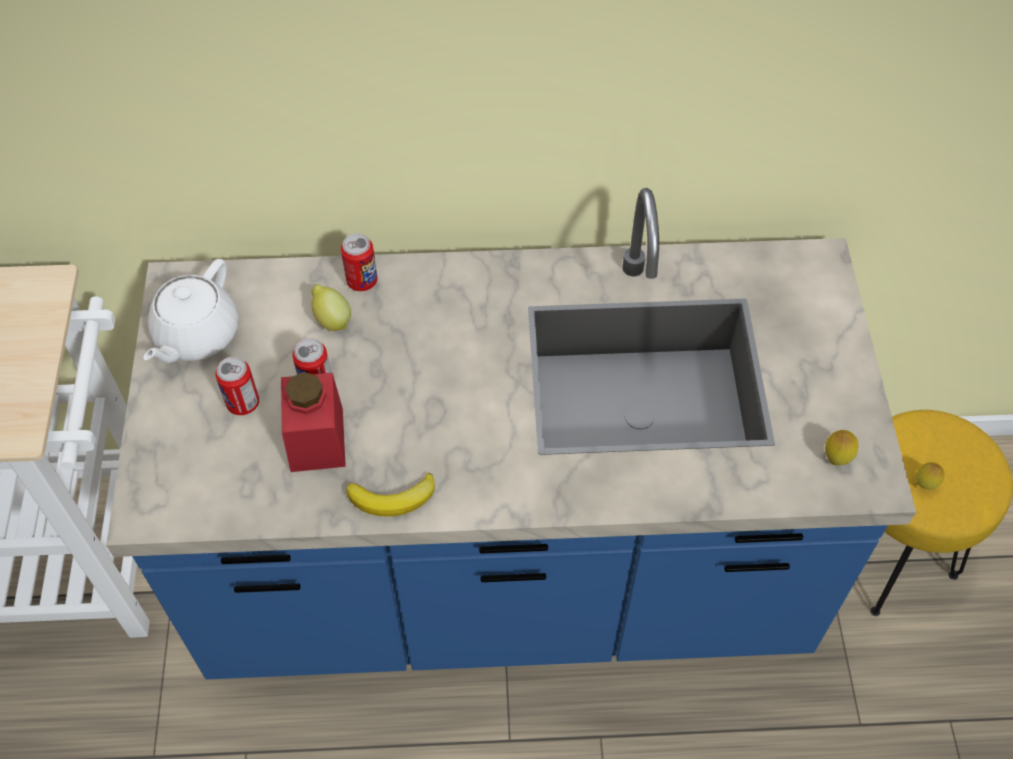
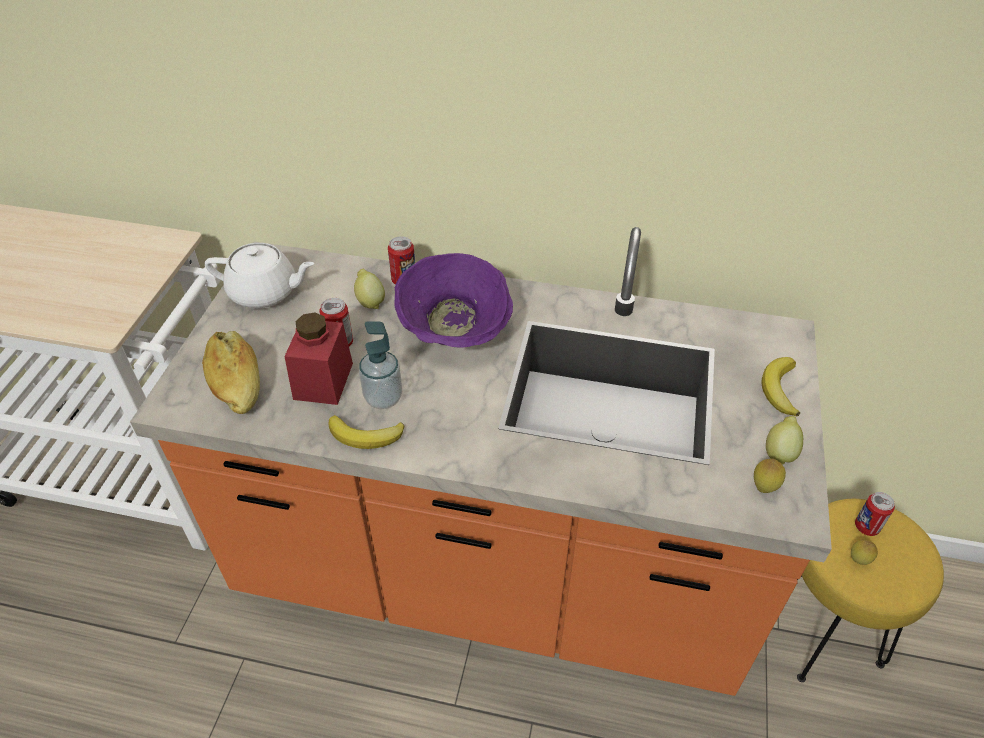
camera: 15 degrees right, 10 degrees down
blue counter [106,188,916,679] -> orange counter [130,227,832,696]
white teapot [143,259,239,363] -> white teapot turned 120 degrees counterclockwise [205,243,314,308]
can [215,357,259,415] -> can moved to [855,492,895,536]
none -> bread [202,331,260,414]
none -> soap dispenser [359,321,402,409]
none -> purple bowl [394,253,513,347]
none -> banana [761,357,800,416]
none -> lemon [766,416,803,465]

